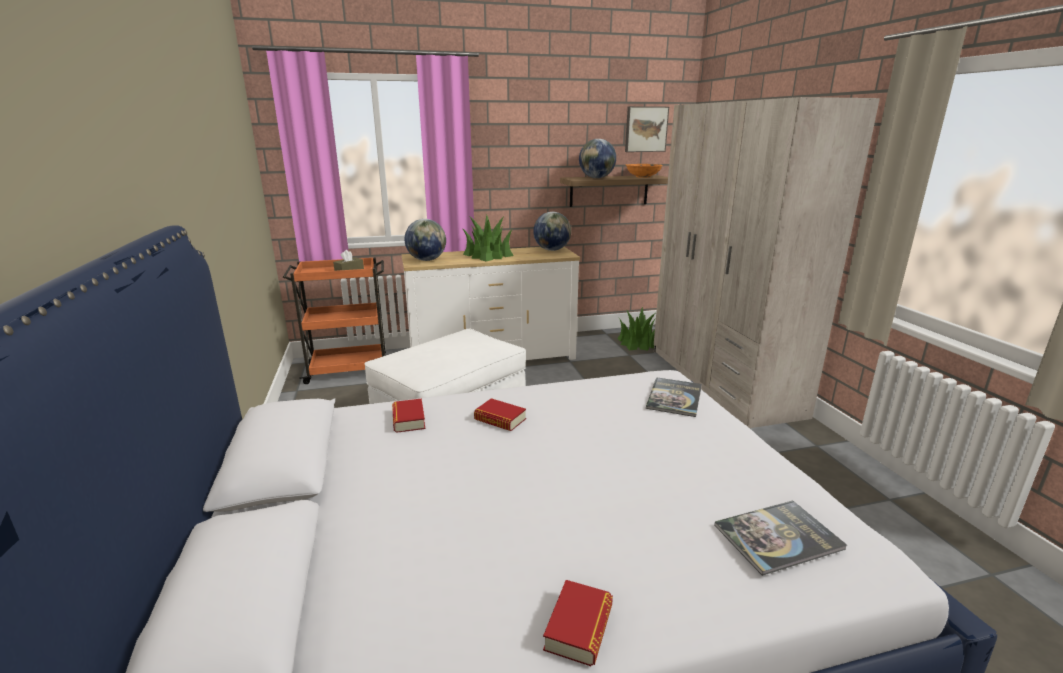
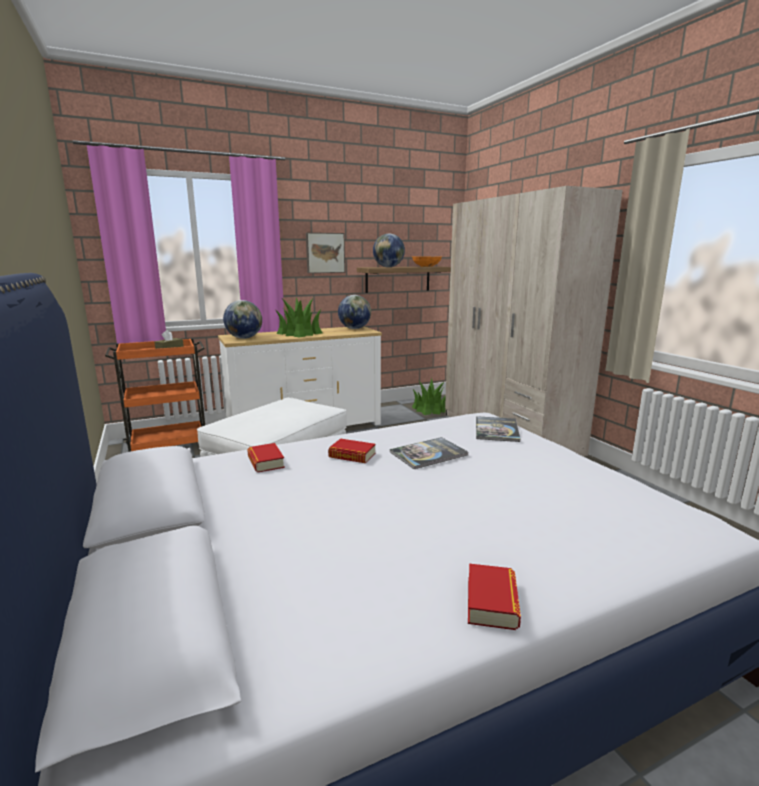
camera: 10 degrees left, 5 degrees down
picture [625,106,669,152] -> picture moved to [306,232,345,273]
book [714,501,847,576] -> book moved to [390,437,468,469]

